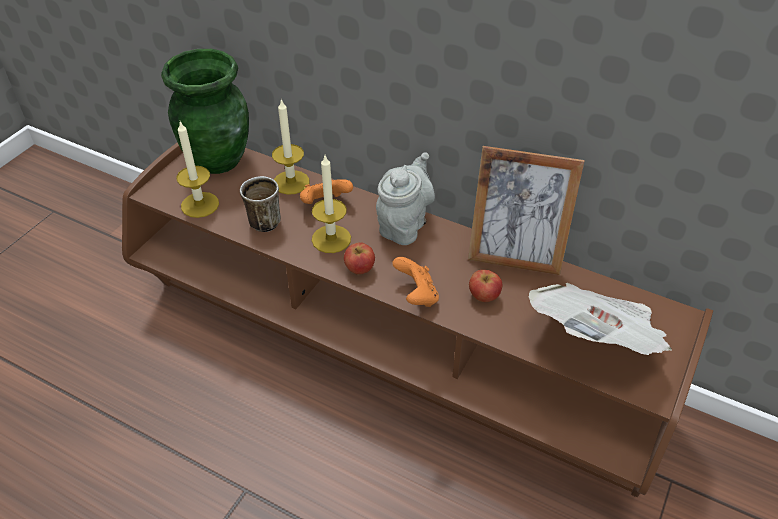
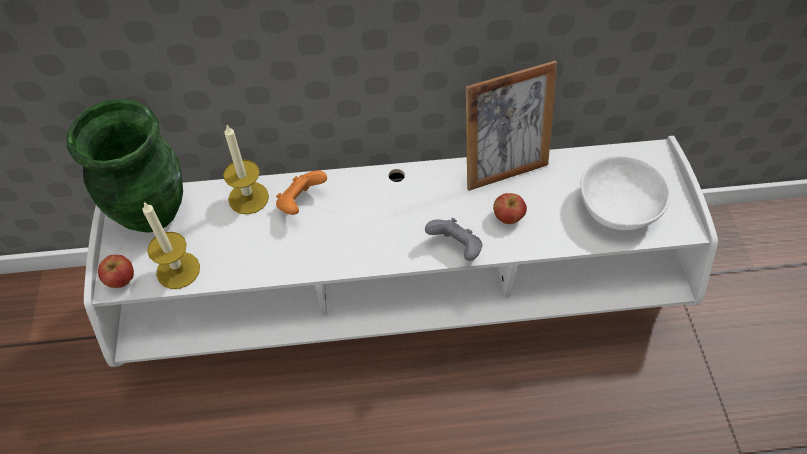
camera: 35 degrees left, 10 degrees up
brown tv stand [122,142,713,497] -> white tv stand [84,136,718,367]
mug [240,176,281,232] -> none
candle [312,155,351,253] -> none
apple [344,242,375,275] -> apple moved to [98,255,134,288]
grey teapot [376,152,435,245] -> none
orange game controller [392,257,439,307] -> grey game controller [425,218,482,261]
newspaper [528,283,672,355] -> white bowl [580,155,670,230]

